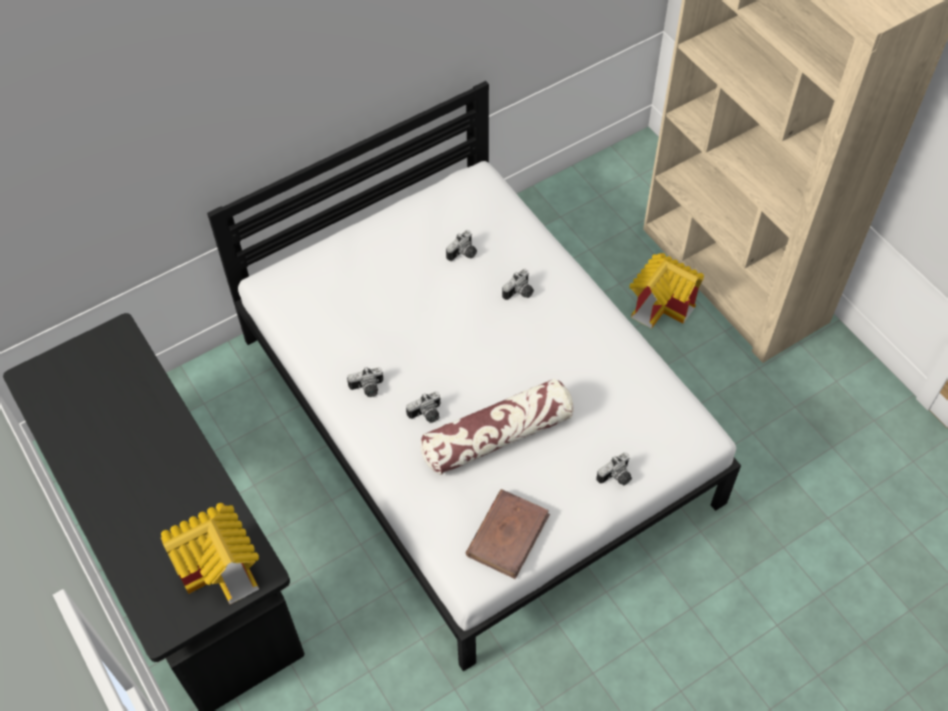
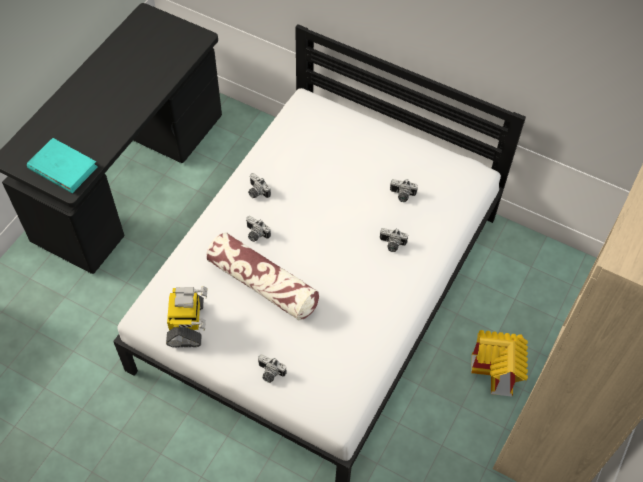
camera: 60 degrees right, 0 degrees up
toy house [161,503,259,604] -> turquoise book [27,138,98,193]
brown book [466,489,550,579] -> toy robot [166,286,207,347]

